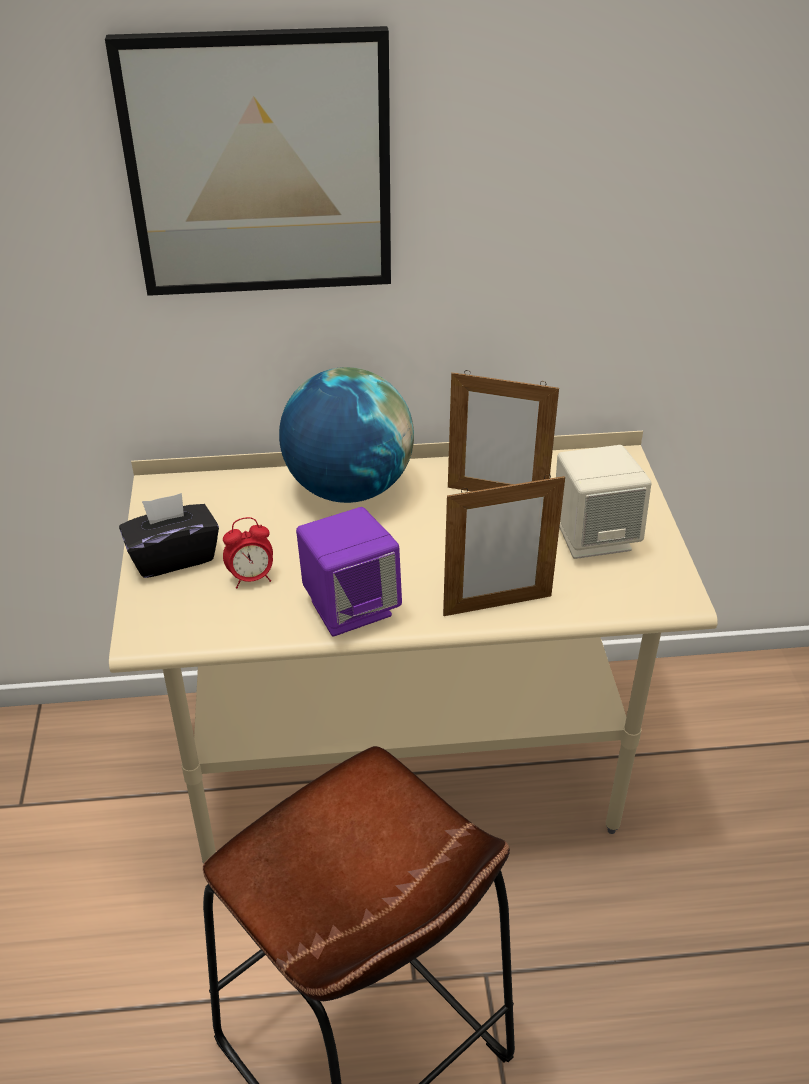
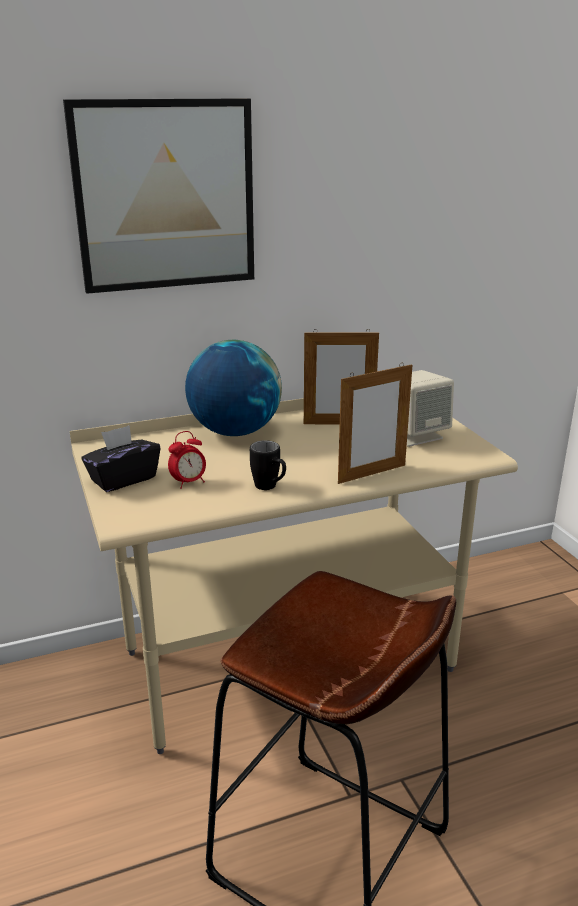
camera: 15 degrees left, 15 degrees down
purple speaker [296,507,402,636] -> black mug [250,440,286,490]

